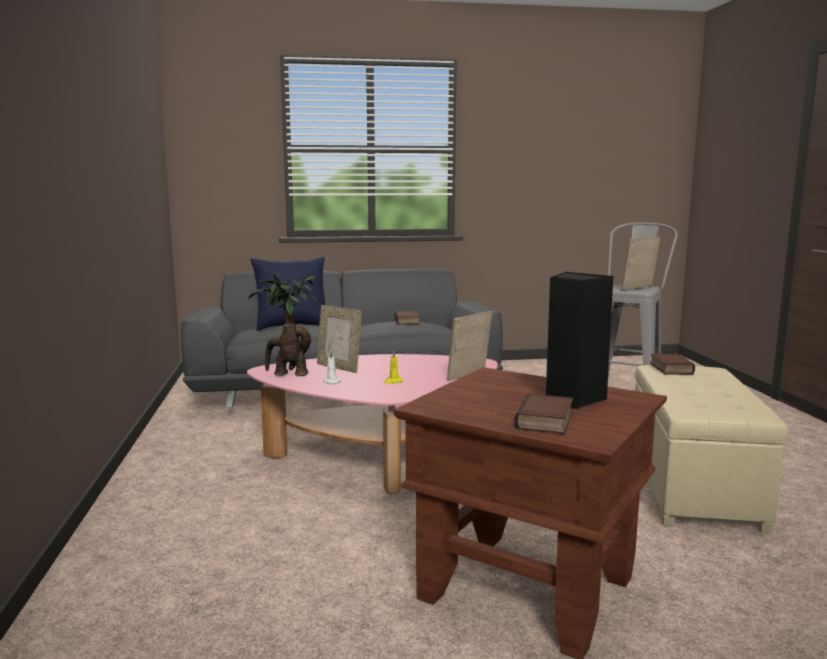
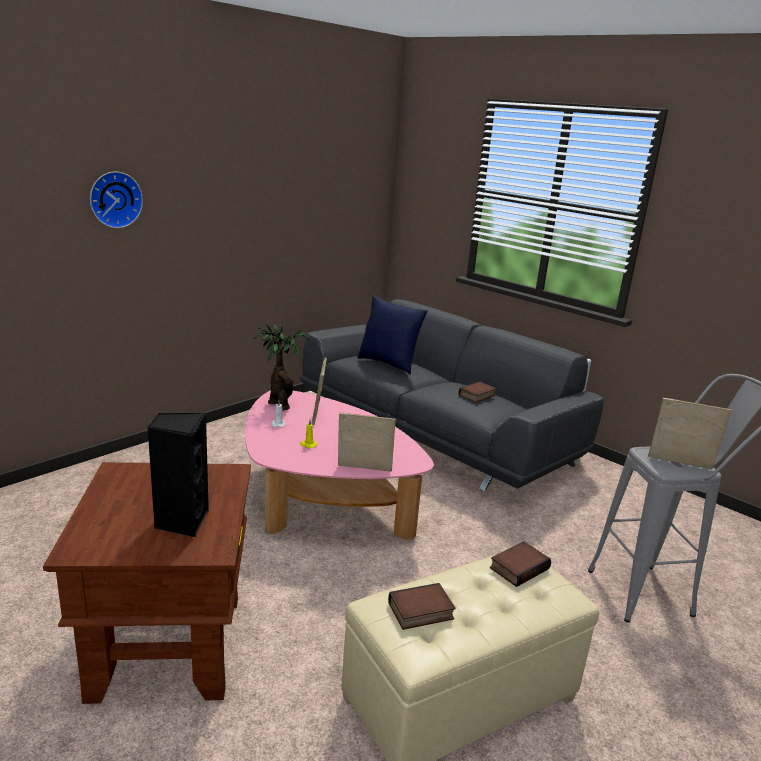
camera: 50 degrees right, 10 degrees up
book [515,394,573,434] -> book moved to [388,583,456,630]
none -> wall clock [90,171,143,228]

